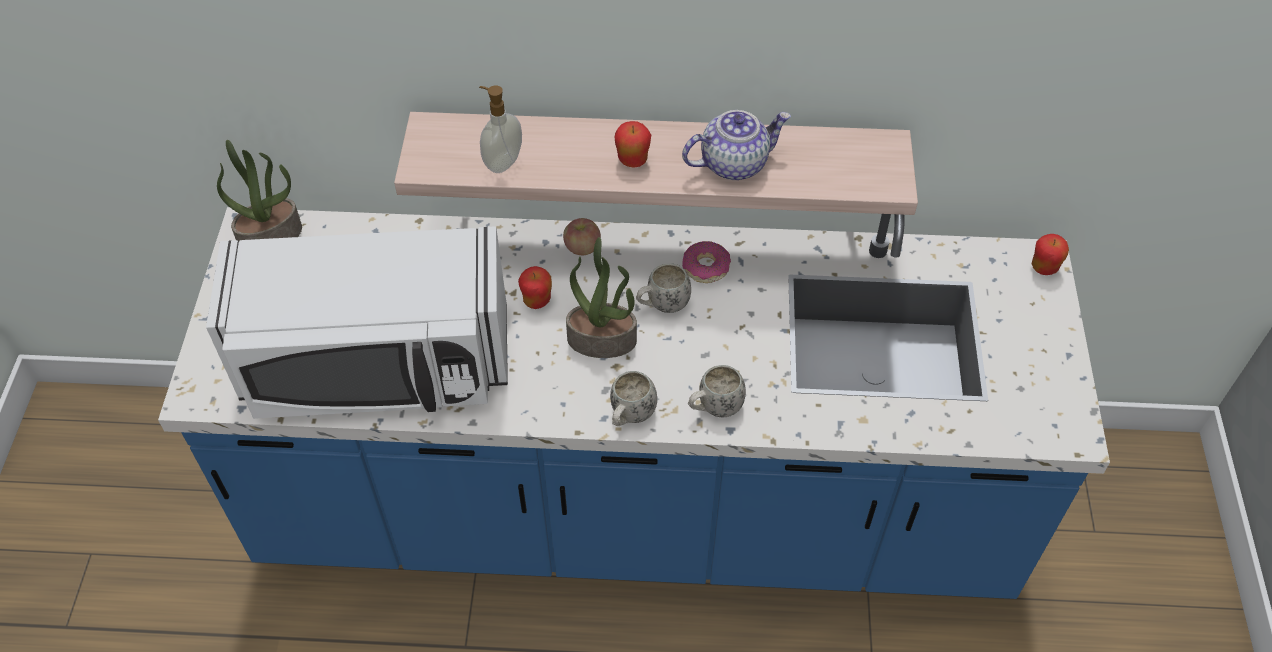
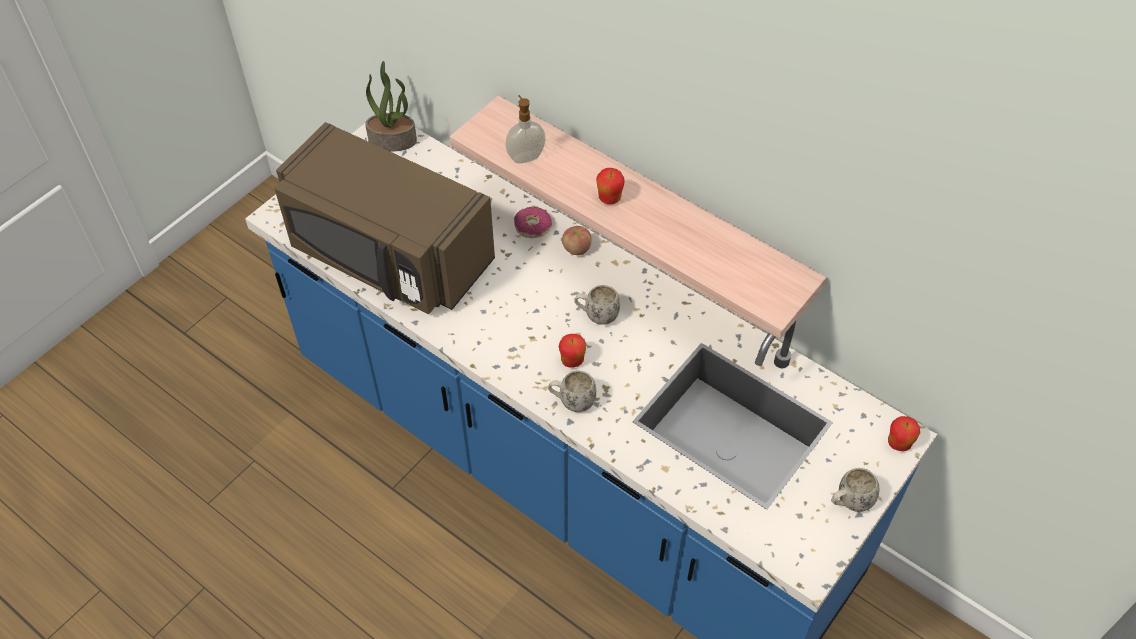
camera: 35 degrees right, 0 degrees up
white microwave [206,226,508,419] -> brown microwave [274,122,495,314]
apple [518,266,552,309] -> apple moved to [559,334,586,368]
potted plant [566,237,637,358] -> none
white mug [610,371,657,426] -> white mug moved to [831,468,879,512]
teapot [682,110,791,180] -> none
donut [682,241,731,283] -> donut moved to [514,207,552,238]

